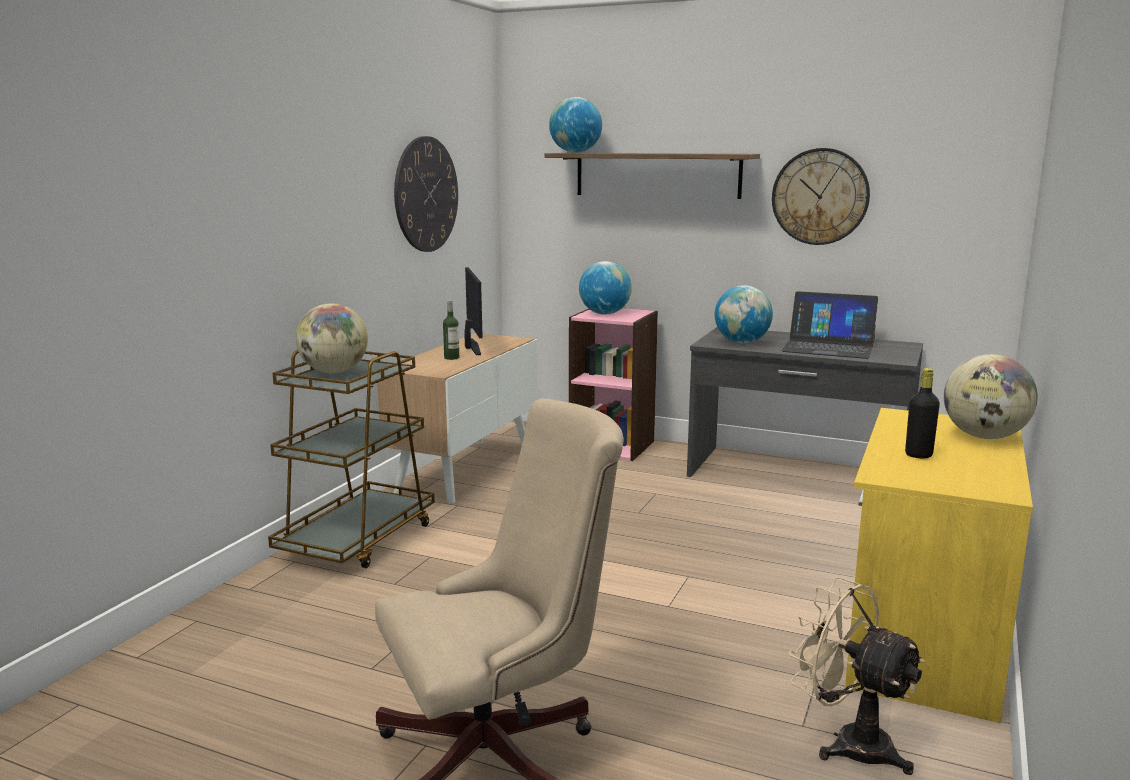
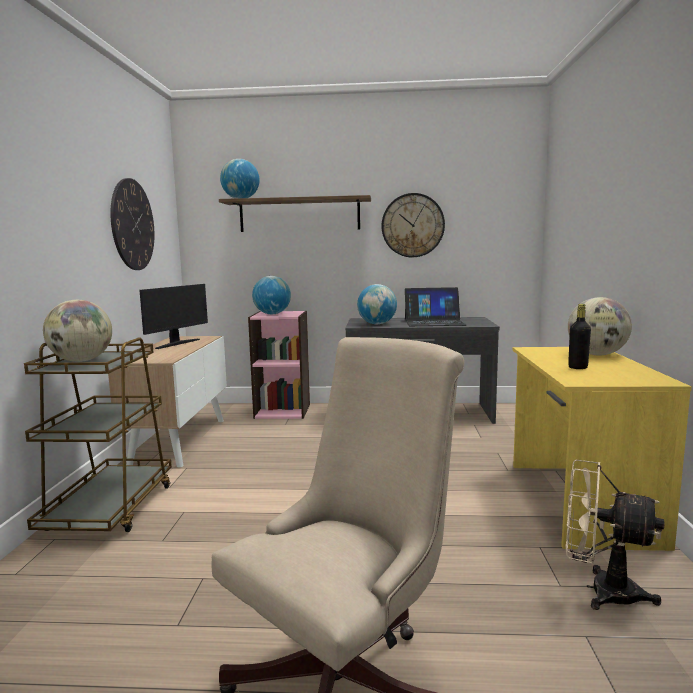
camera: 20 degrees left, 5 degrees down
bottle [443,300,459,360] -> none
monitor [464,267,483,355] -> monitor turned 60 degrees clockwise [140,284,208,349]

